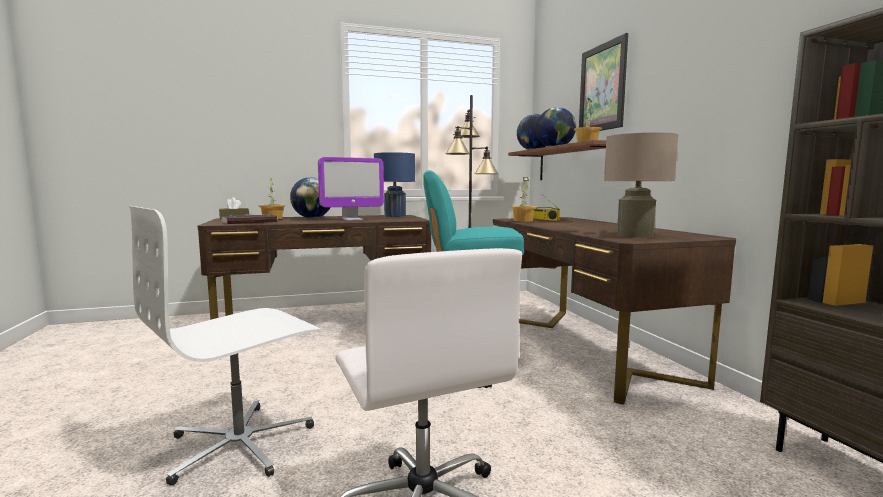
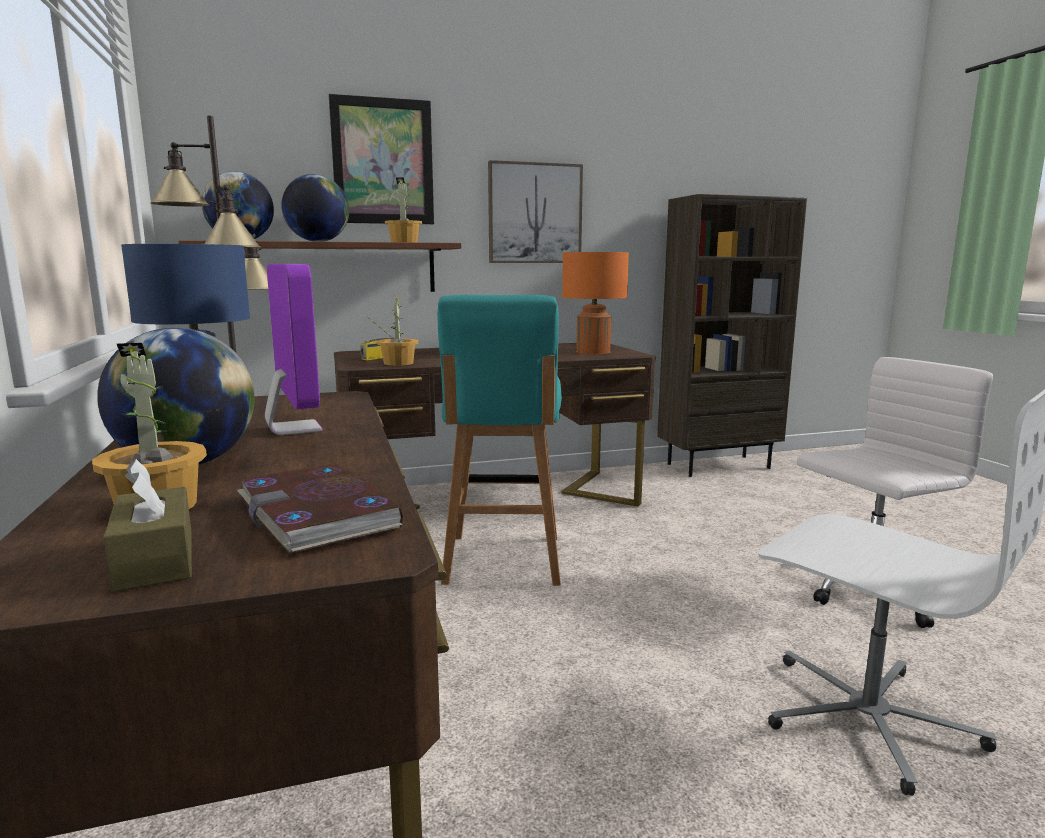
camera: 90 degrees left, 5 degrees up
beige table lamp [604,132,678,238] -> orange table lamp [562,252,629,354]
none -> picture [488,160,583,263]

